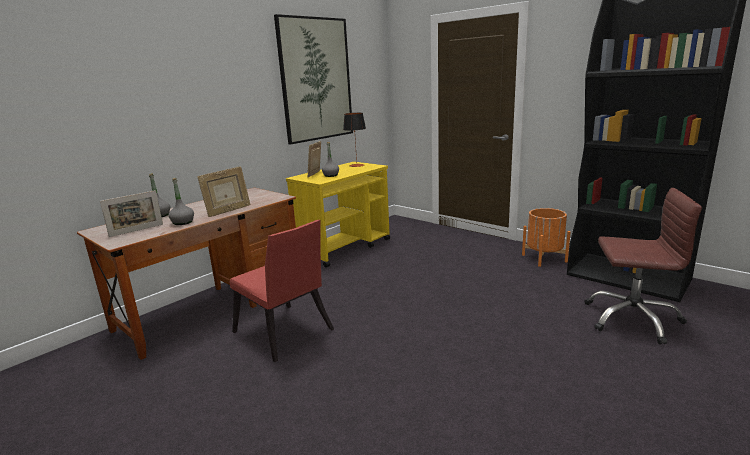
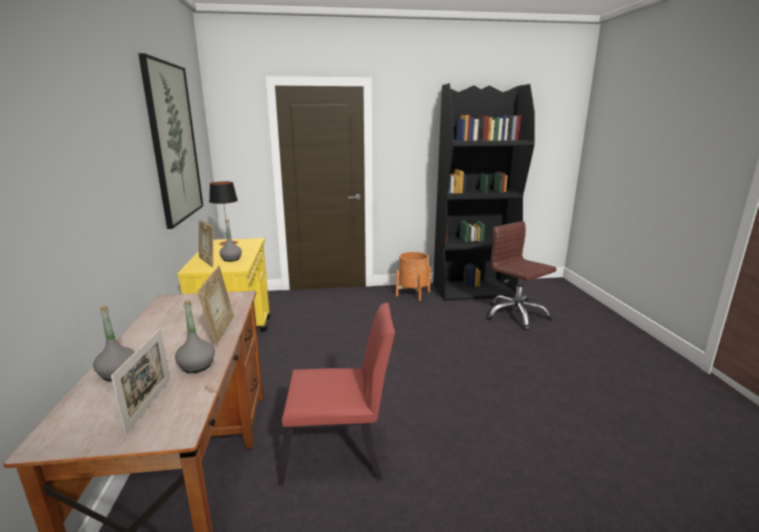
camera: 50 degrees left, 0 degrees up
brown office chair [585,188,702,345] -> brown office chair turned 90 degrees counterclockwise [487,221,556,330]

